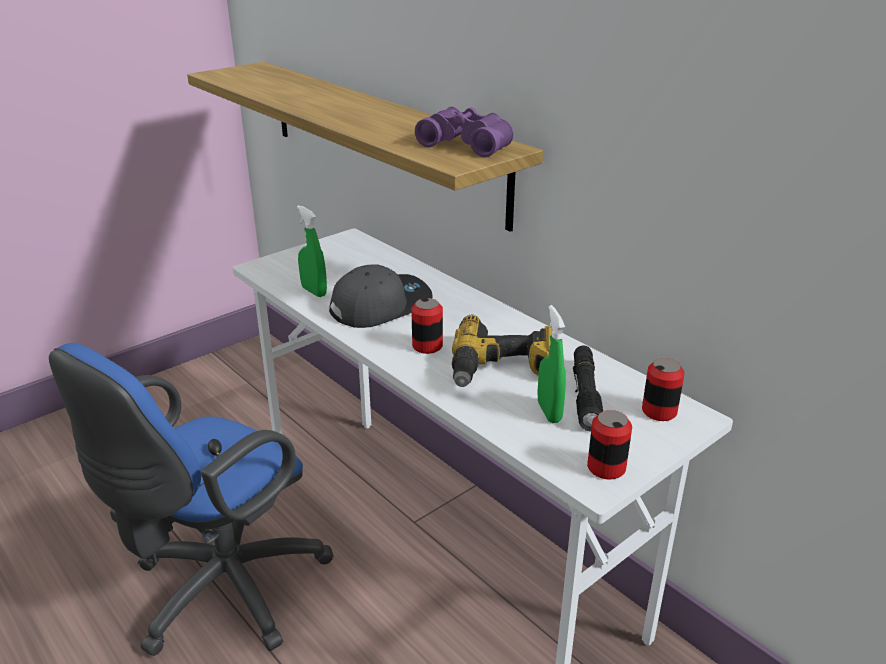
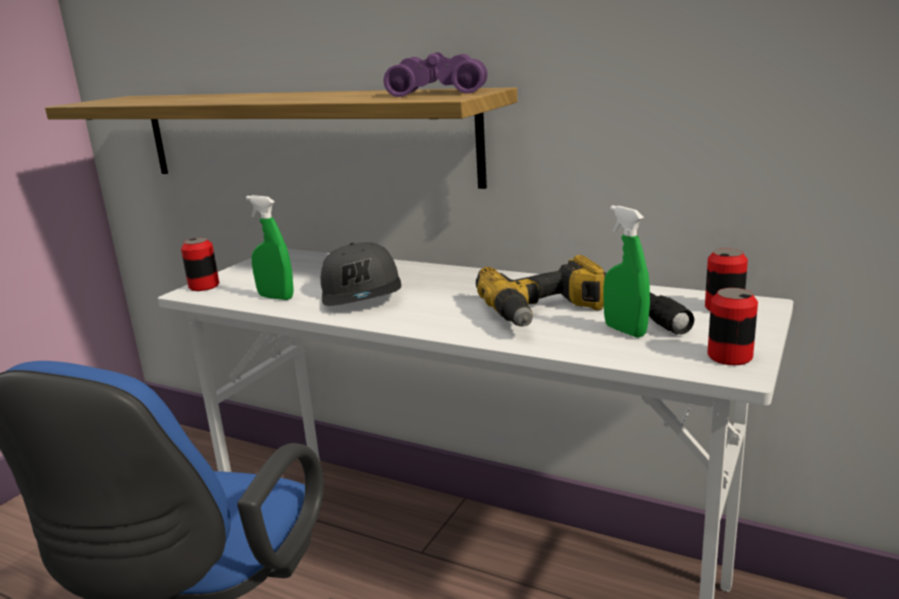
camera: 20 degrees left, 10 degrees down
grey cap [329,264,433,328] -> grey cap turned 135 degrees clockwise [320,242,401,306]
can [411,298,443,354] -> can moved to [181,238,219,291]

